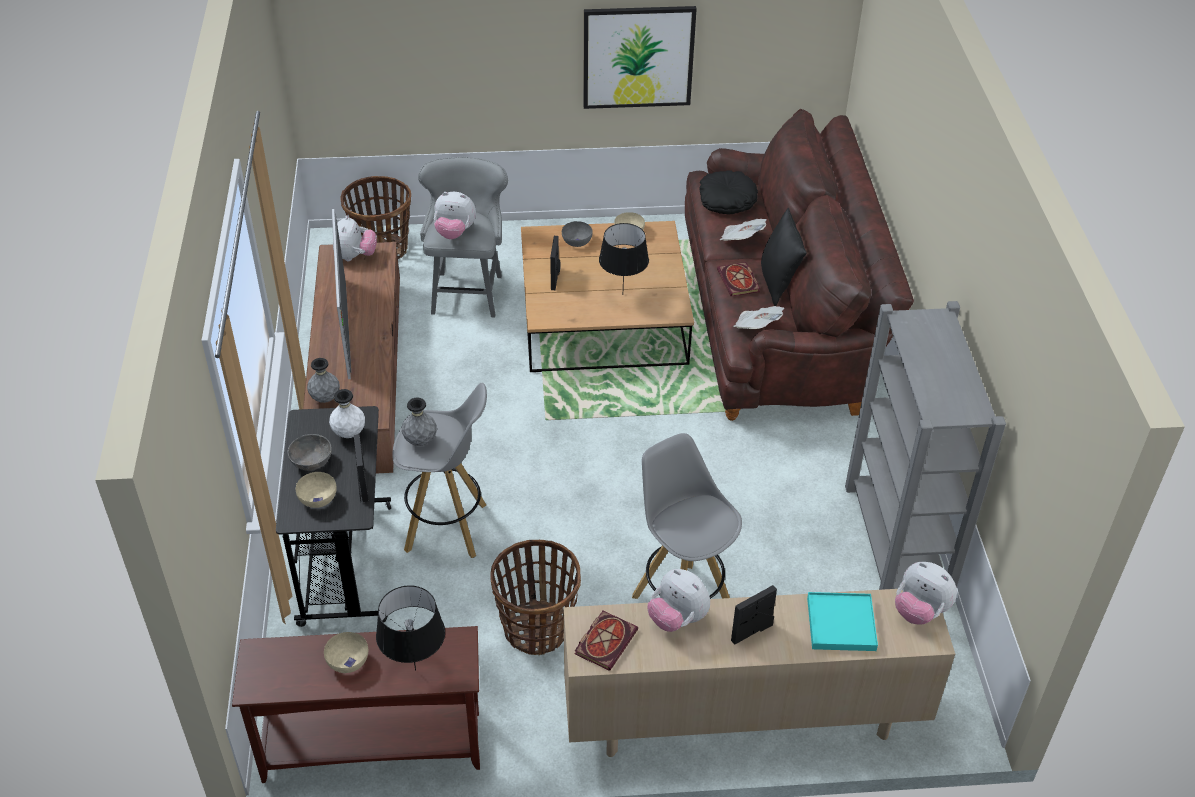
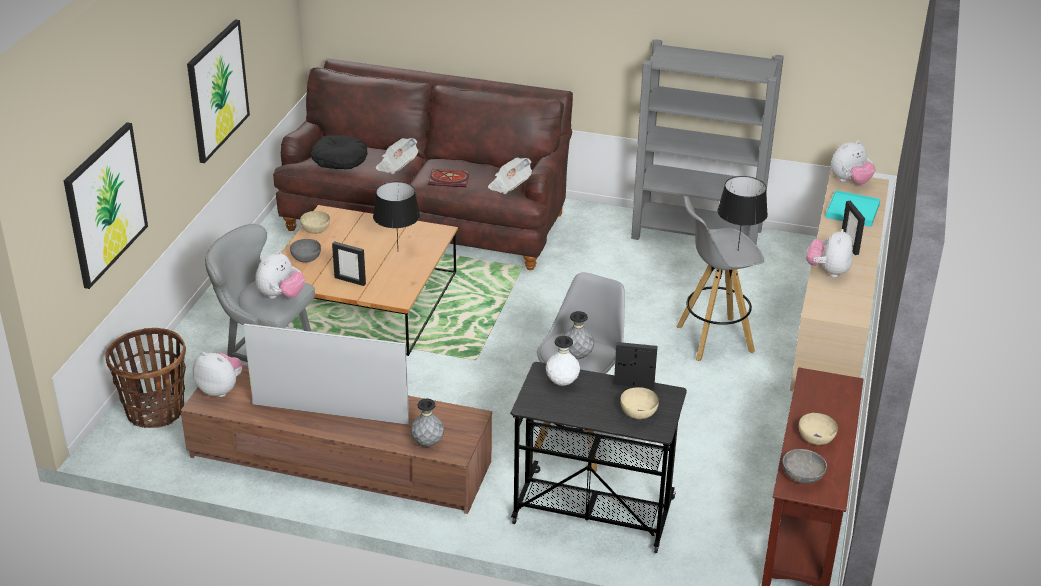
camera: 70 degrees left, 10 degrees down
grey bowl [288,434,332,471] -> grey bowl moved to [782,449,827,484]
black table lamp [376,585,445,671] -> black table lamp moved to [717,176,768,250]
basket [490,540,581,655] -> none
book [575,611,638,671] -> none
plush toy [648,569,710,632] -> plush toy turned 135 degrees clockwise [806,229,853,277]
black pillow [761,208,807,306] -> none
none -> picture [64,122,148,289]

